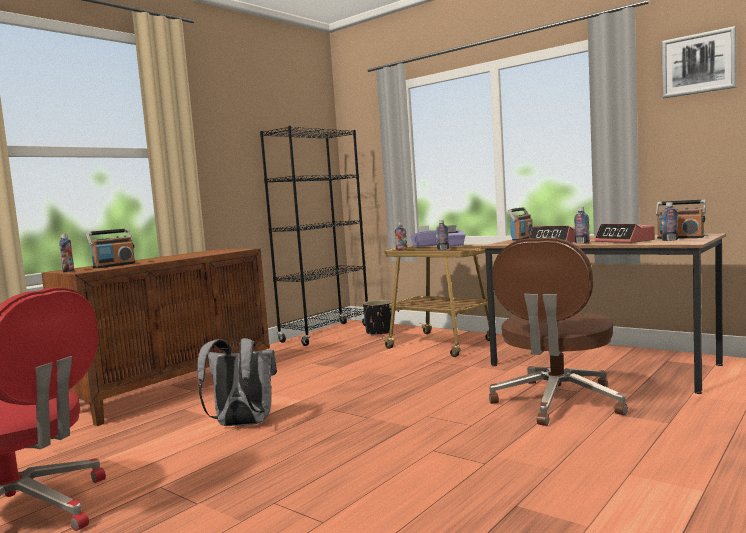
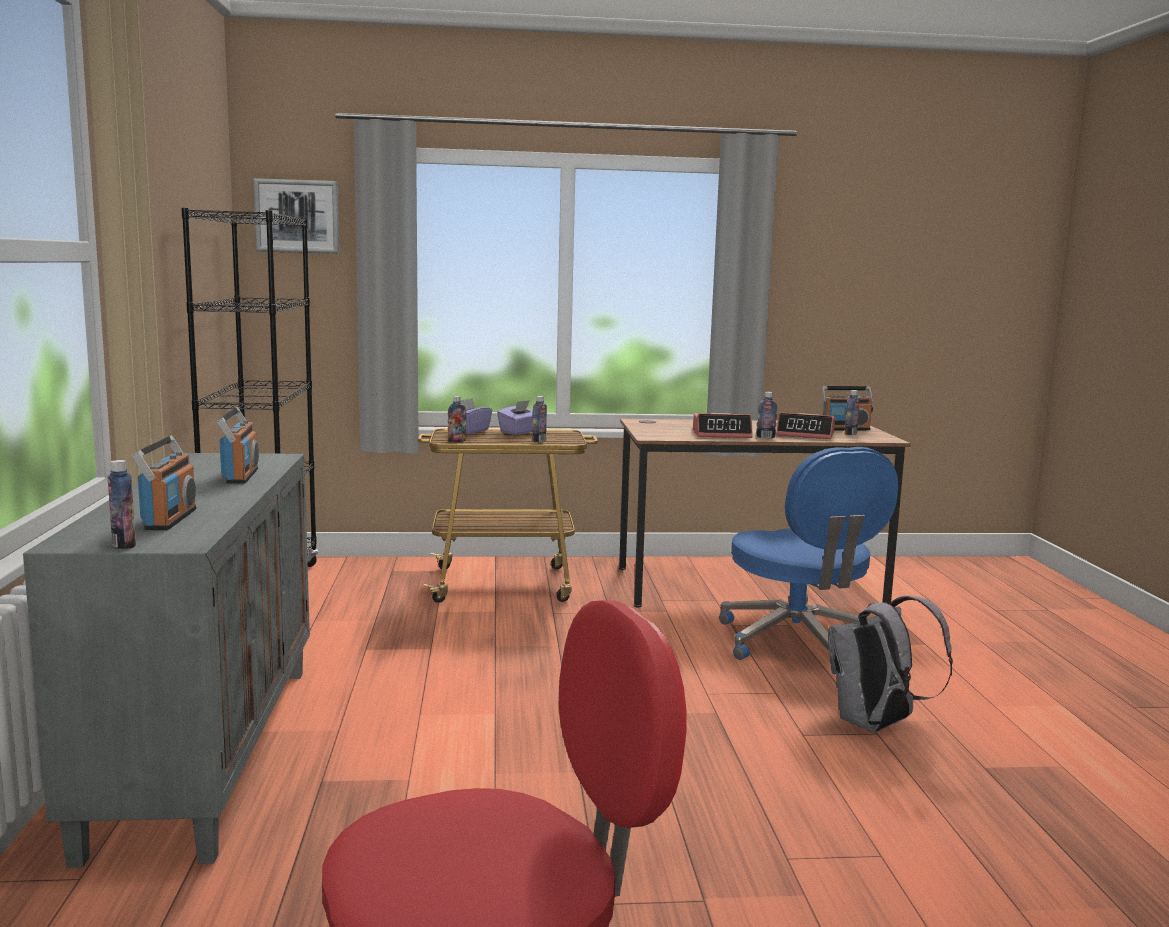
camera: 45 degrees left, 5 degrees up
brown cabinet [41,249,270,426] -> grey cabinet [23,453,310,868]
grey backpack [197,338,277,426] -> grey backpack moved to [828,595,953,732]
black planter [363,300,394,336] -> none
brown office chair [489,238,628,426] -> blue office chair [719,447,898,674]
radio [508,207,533,241] -> radio moved to [217,407,259,484]
picture [662,26,737,98] -> picture moved to [253,178,340,254]

